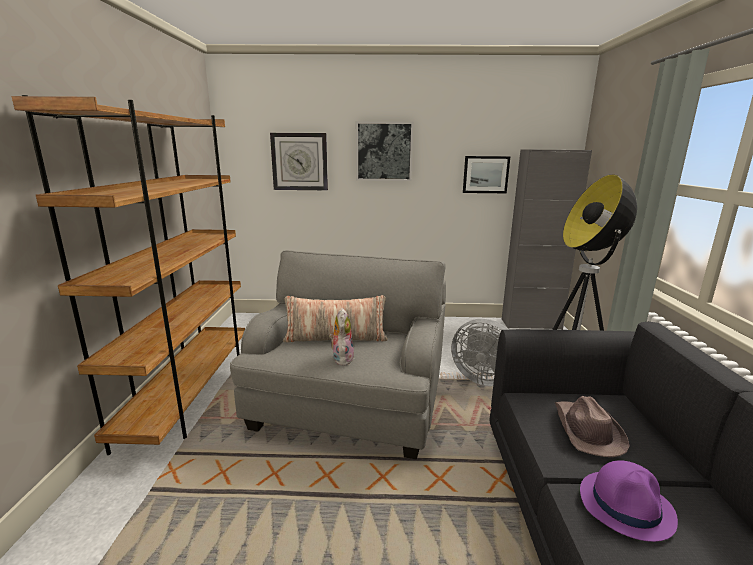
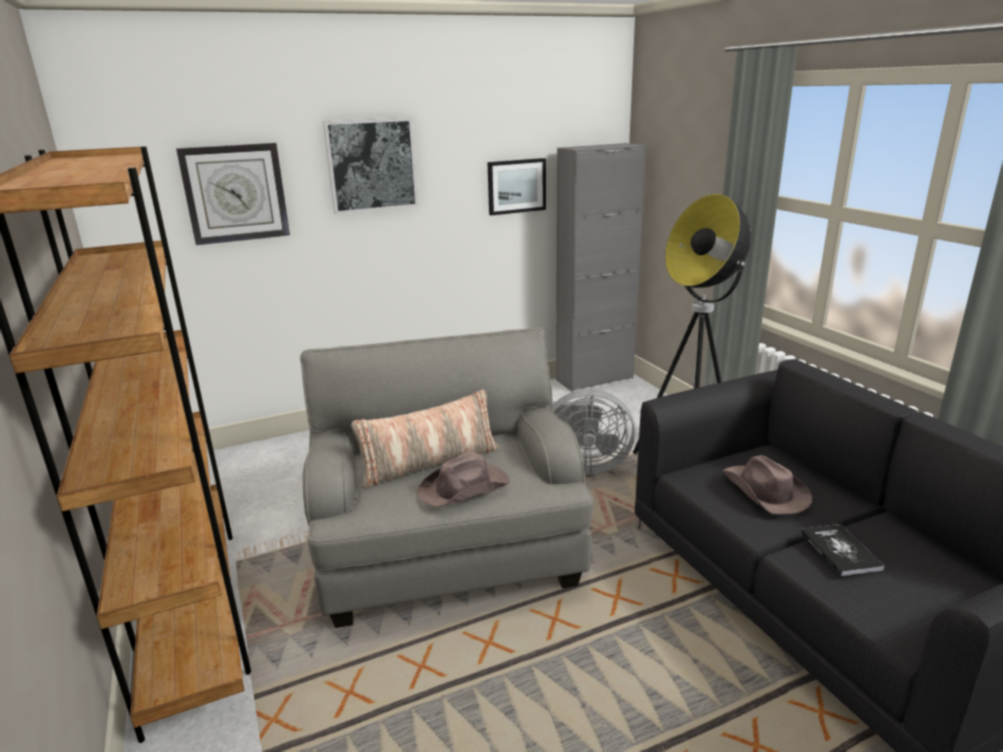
camera: 25 degrees left, 5 degrees up
plush toy [329,308,354,366] -> brown hat [417,452,510,507]
purple hat [580,460,678,542] -> book [800,524,884,576]

